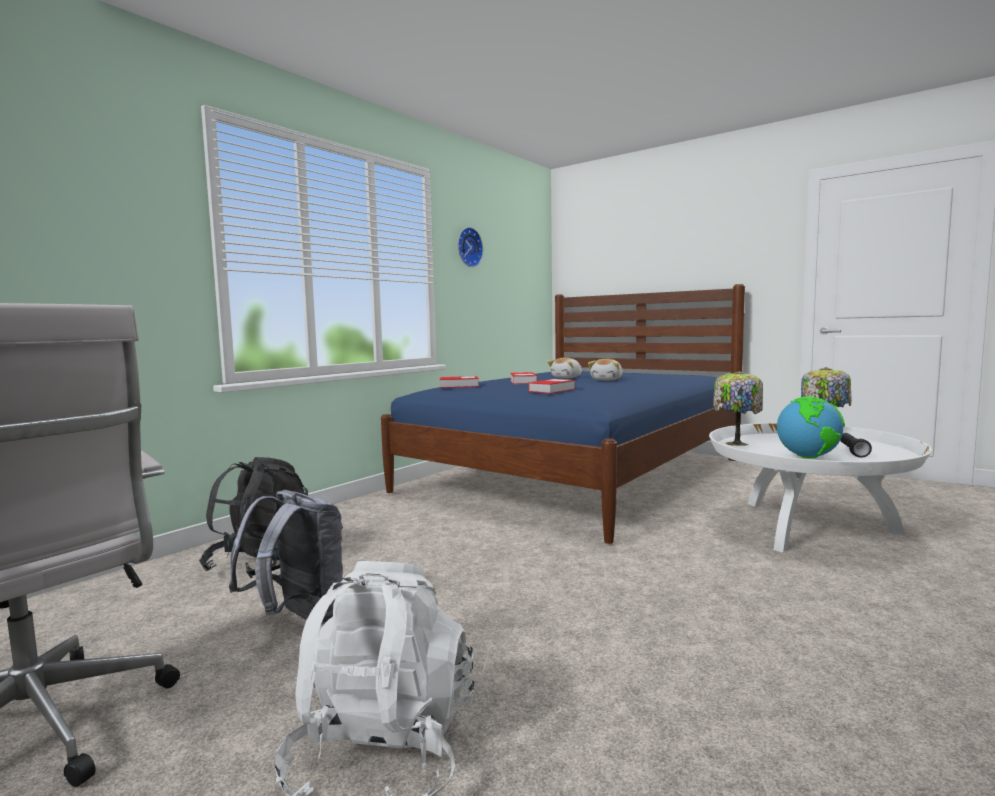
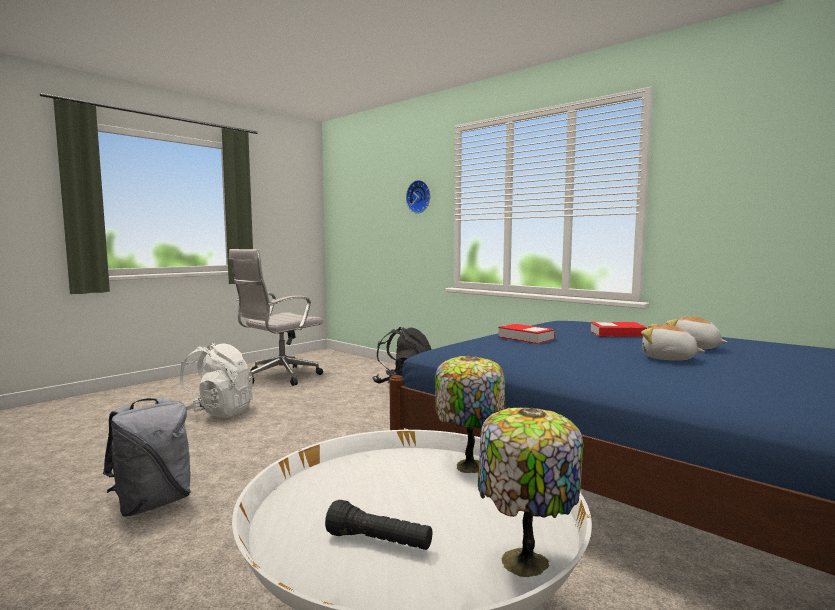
camera: 95 degrees right, 0 degrees up
grey backpack [229,490,343,624] -> grey backpack moved to [103,398,191,517]
book [440,376,479,388] -> none
wall clock [458,227,483,267] -> wall clock moved to [406,180,430,214]
globe [777,396,845,459] -> none

